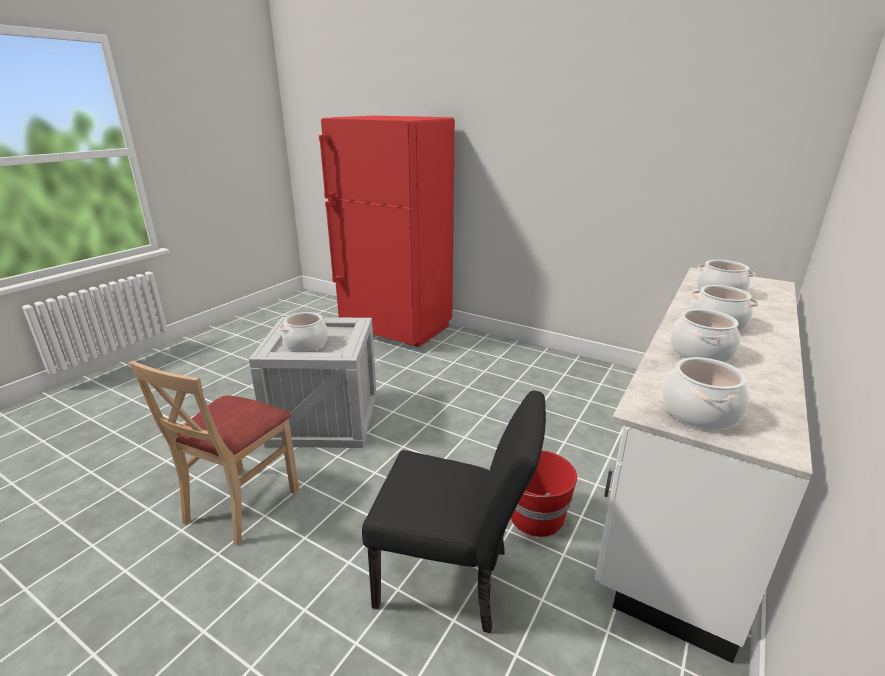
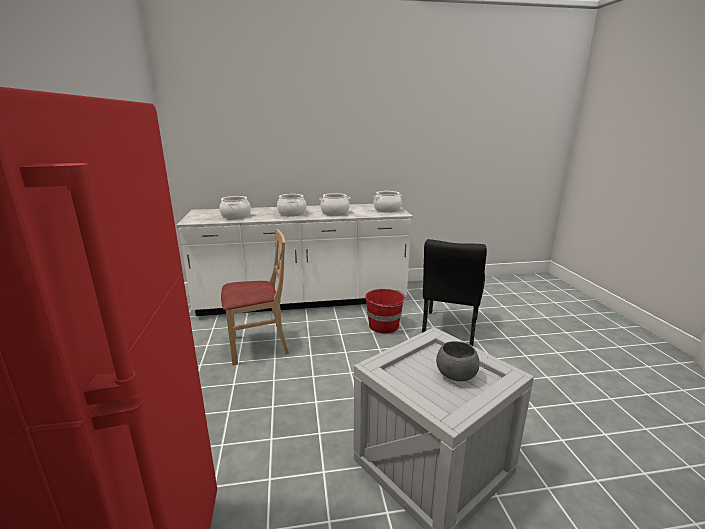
camera: 130 degrees left, 5 degrees down
beige chair [130,361,299,546] -> beige chair moved to [221,229,289,365]
cooking pot [280,312,328,352] -> grey bowl [436,341,480,381]
black chair [362,390,546,633] -> black chair turned 135 degrees counterclockwise [422,239,487,346]

